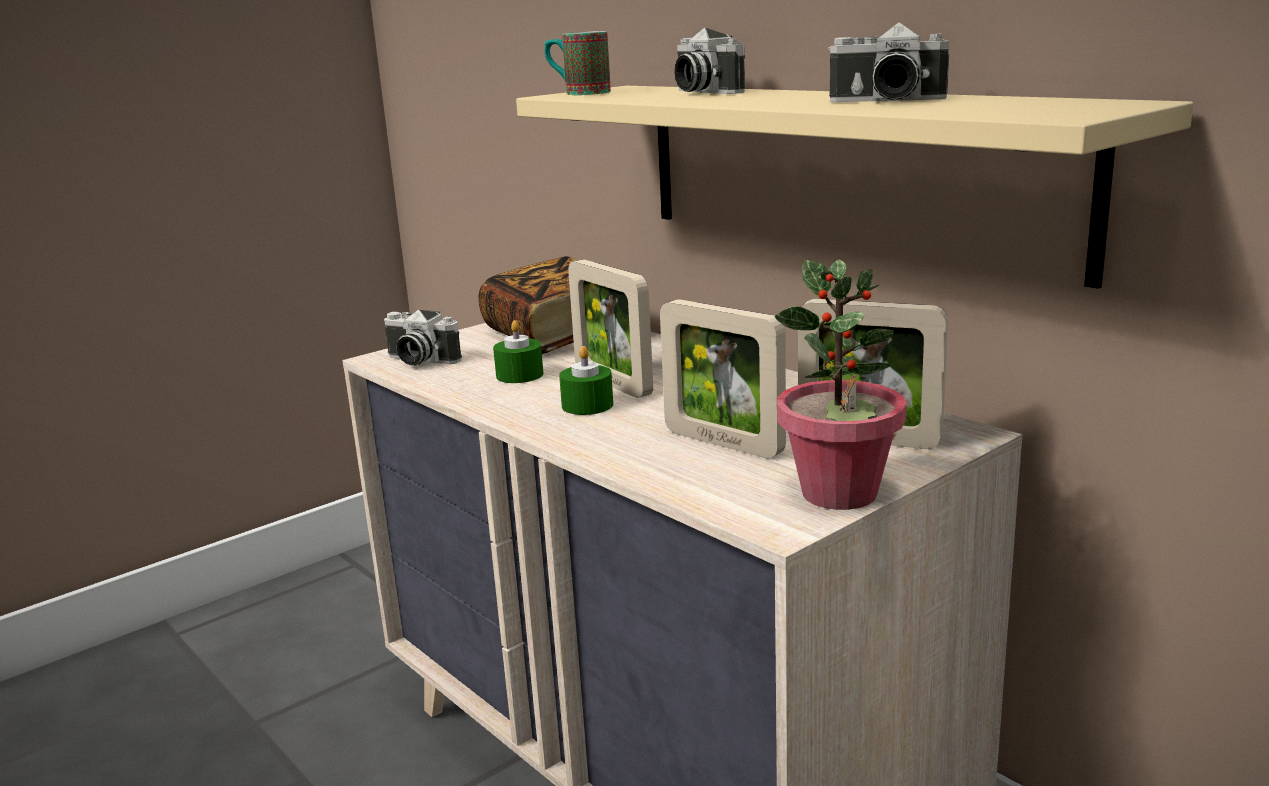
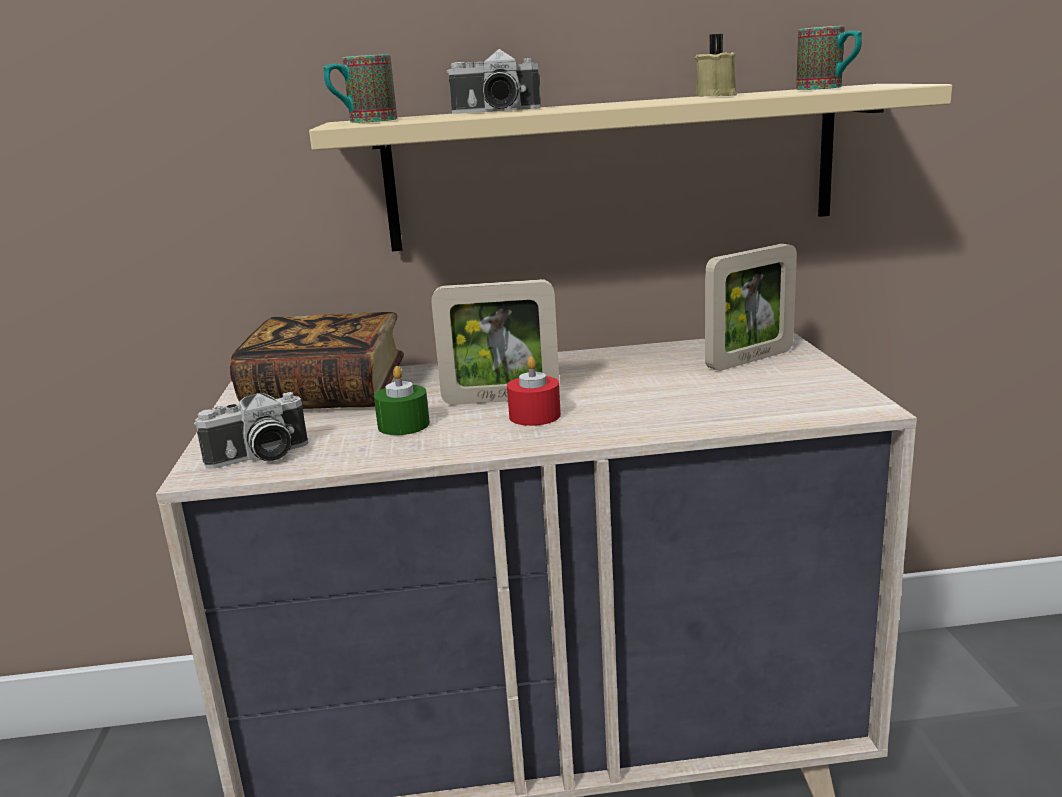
camera: 55 degrees left, 0 degrees up
green candle [559,346,613,415] -> red candle [507,357,561,426]
picture frame [660,299,786,459] -> none
potted plant [775,259,906,510] -> none
camera [828,22,949,102] -> beige candle [695,34,737,97]
none -> mug [796,26,862,90]

